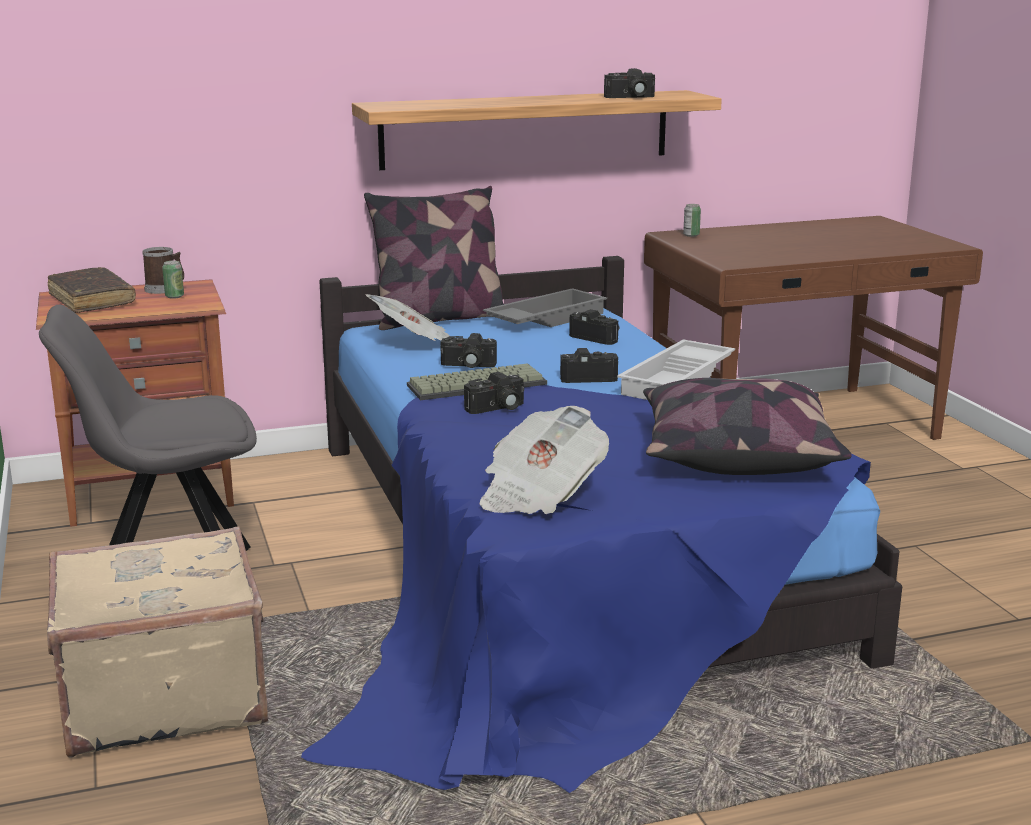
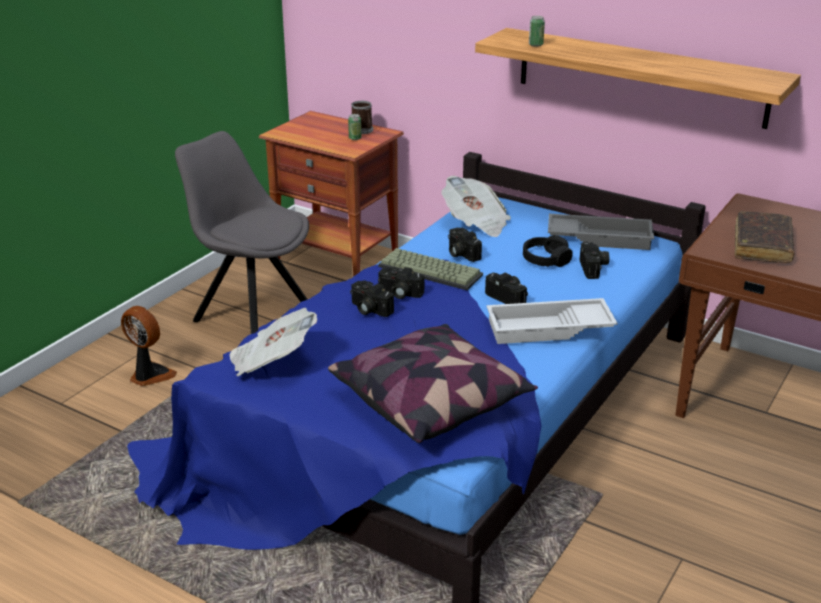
camera: 50 degrees right, 10 degrees up
beige suitcase [47,526,268,758] -> fan [121,306,177,386]
brown book [48,267,136,313] -> brown book moved to [735,211,794,263]
pillow [364,186,504,330] -> none
camera [604,68,655,98] -> camera moved to [350,280,394,317]
can [683,204,701,237] -> can moved to [529,16,545,47]
none -> black headphones [523,235,573,267]

